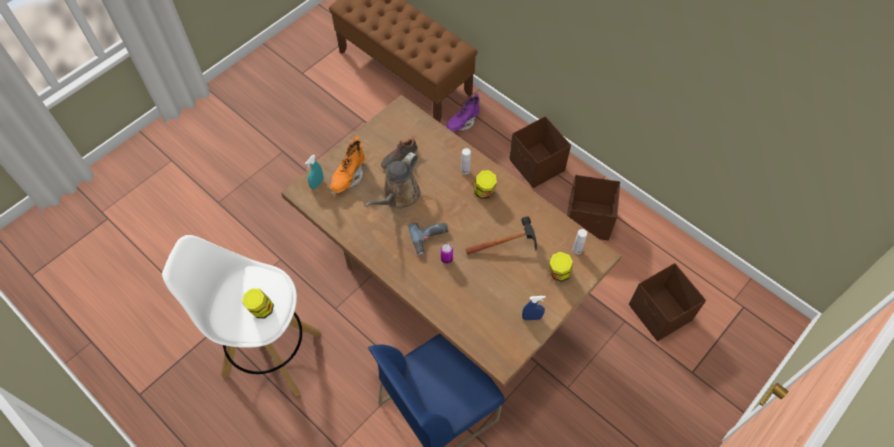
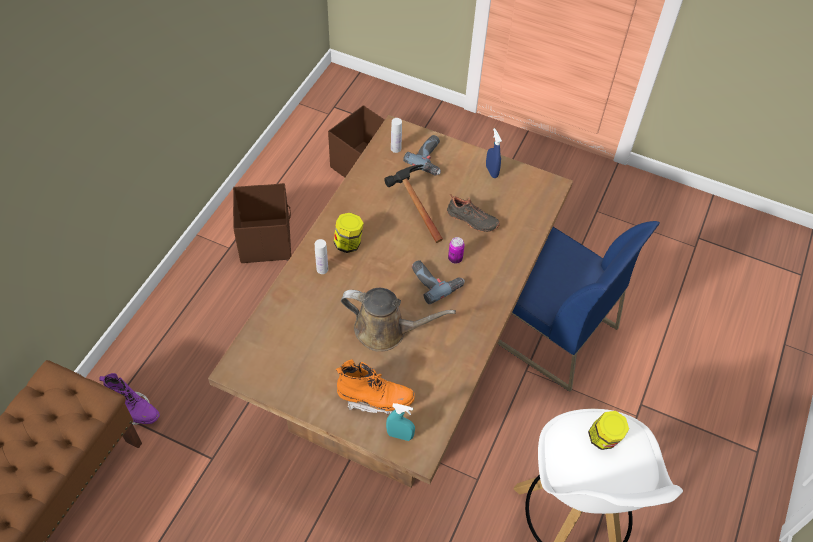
camera: 110 degrees left, 5 degrees down
black shoe [381,136,417,170] -> black shoe moved to [447,194,500,232]
brown storage box [509,116,571,188] -> none
jar [549,252,573,282] -> power drill [403,135,441,176]

